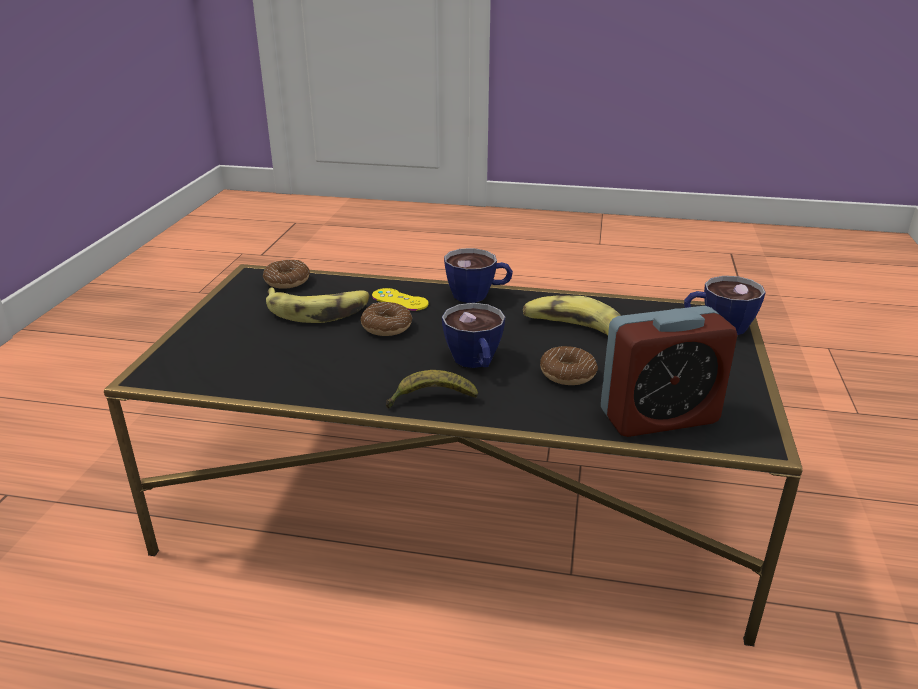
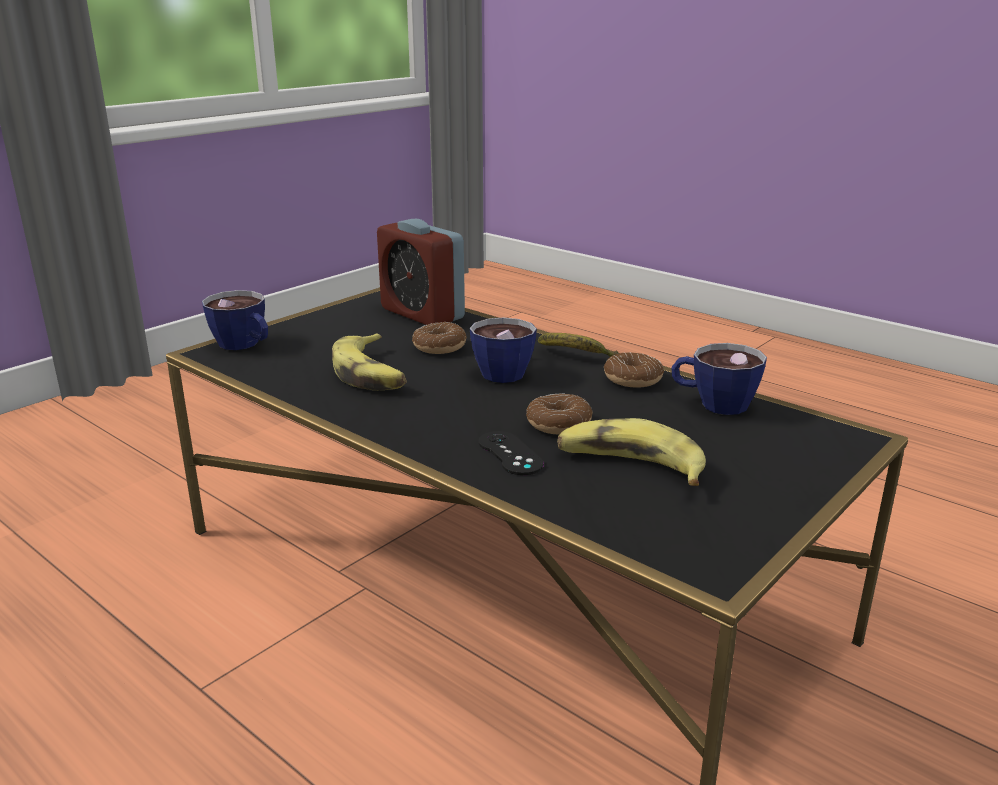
camera: 150 degrees left, 5 degrees down
donut [263,260,310,289] -> donut moved to [604,352,664,388]
yellow game controller [372,288,428,311] -> black game controller [479,431,544,475]
cup [444,248,513,303] -> cup moved to [671,343,767,415]
alarm clock [601,306,737,437] -> alarm clock turned 150 degrees counterclockwise [377,219,465,325]

